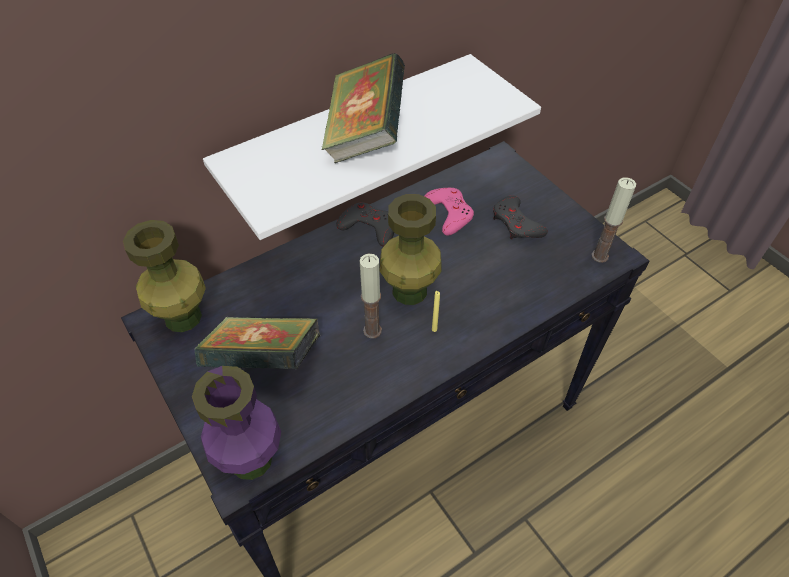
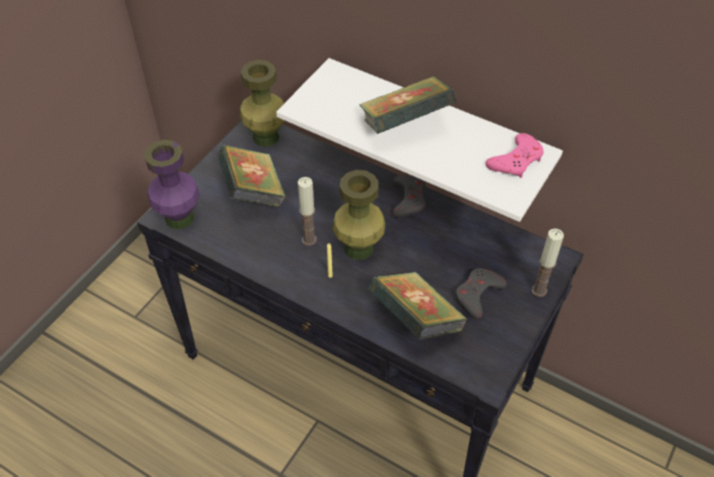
camera: 65 degrees right, 0 degrees up
pink game controller [424,188,474,235] -> pink game controller moved to [486,133,544,178]
candle [591,177,636,263] -> candle moved to [532,229,564,297]
none -> book [368,272,467,340]

